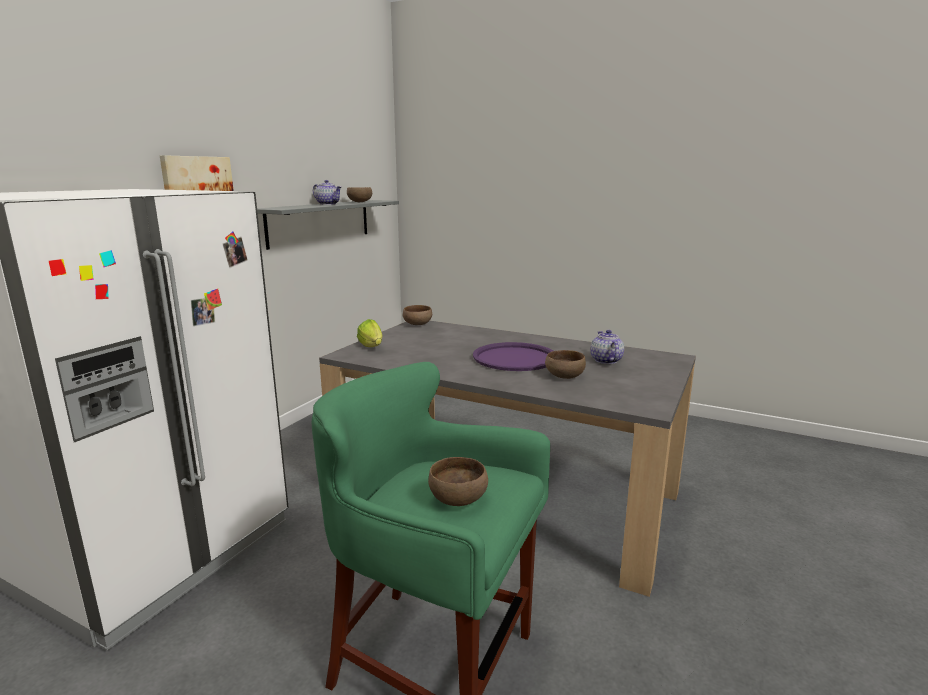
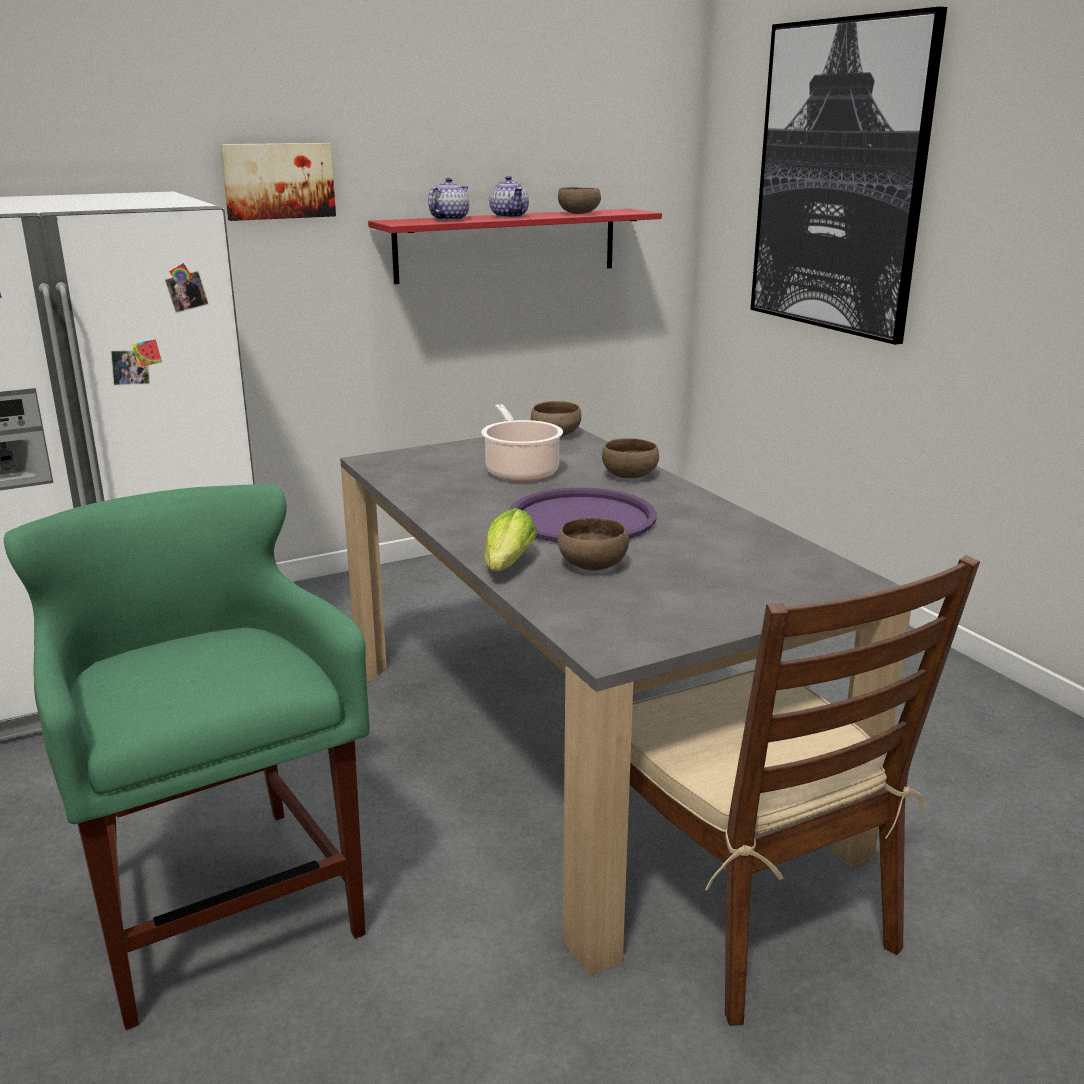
camera: 35 degrees right, 5 degrees up
grey shelf [257,200,399,250] -> red shelf [368,209,662,284]
lettuce [357,319,383,347] -> lettuce moved to [484,508,537,571]
brown bowl [428,457,488,506] -> brown bowl moved to [602,438,659,478]
teapot [590,330,624,364] -> teapot moved to [428,178,469,221]
none -> cooking pot [481,404,563,482]
none -> brown chair [630,555,980,1026]
none -> picture [750,7,947,345]

